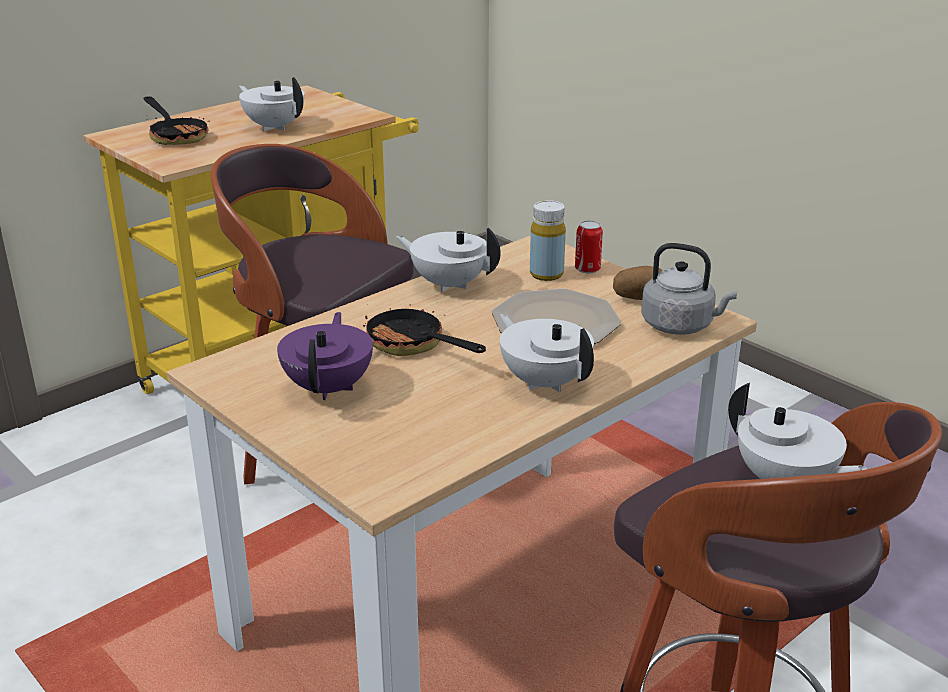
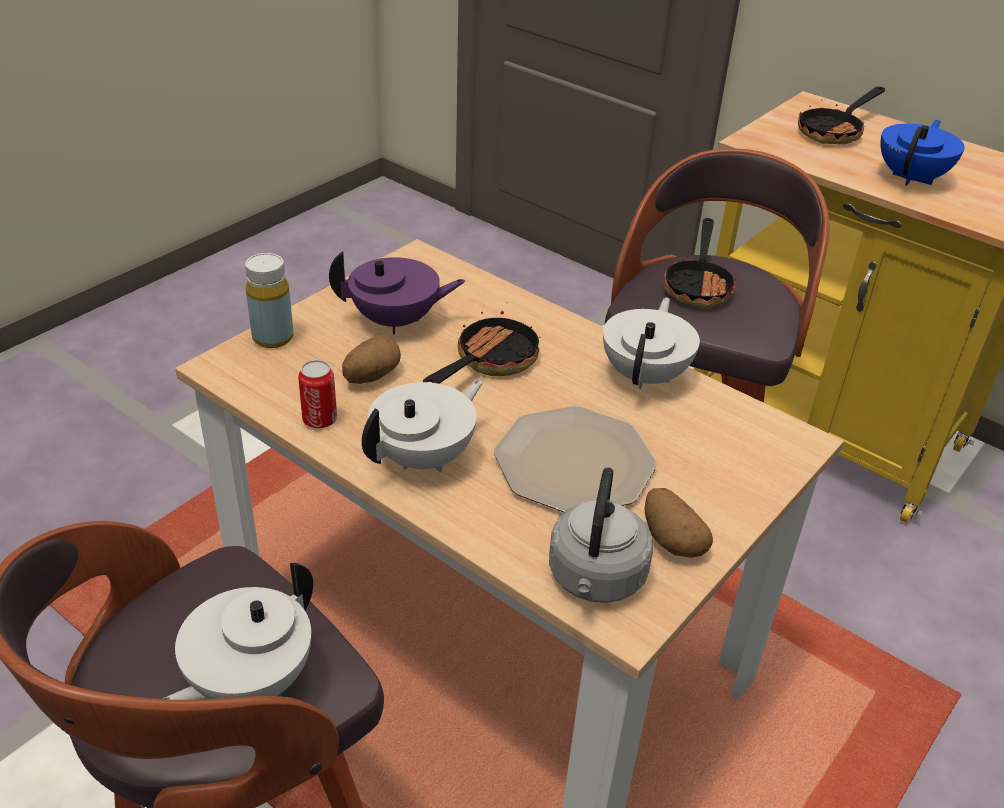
camera: 80 degrees right, 10 degrees up
white teapot [239,77,304,131] -> blue teapot [880,120,965,186]
yellow bottle [530,200,566,281] -> yellow bottle moved to [245,253,293,348]
can [575,220,603,273] -> can moved to [298,360,337,428]
none -> potato [342,335,401,384]
none -> frying pan [664,218,737,308]

